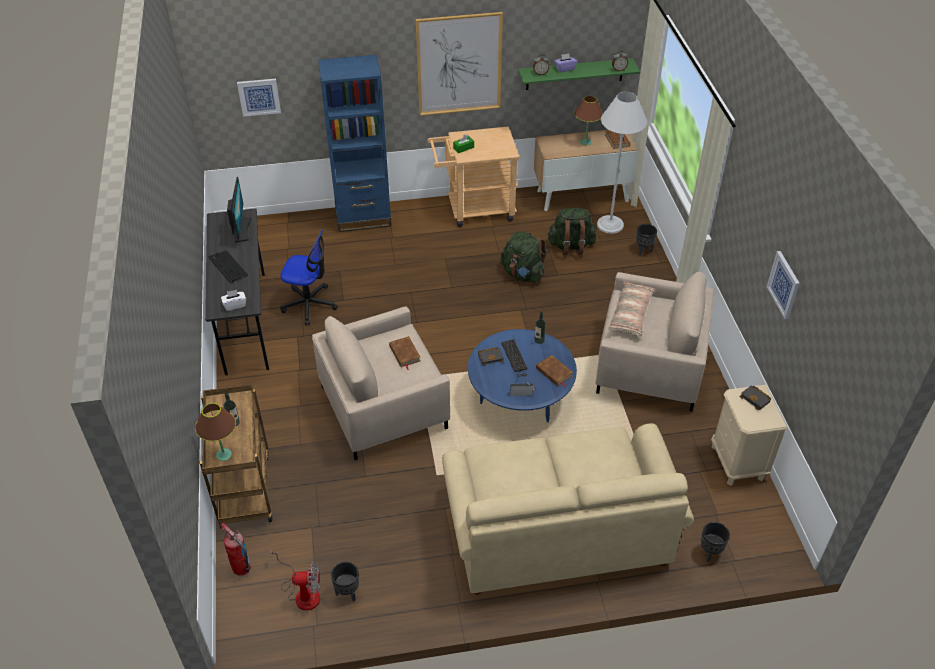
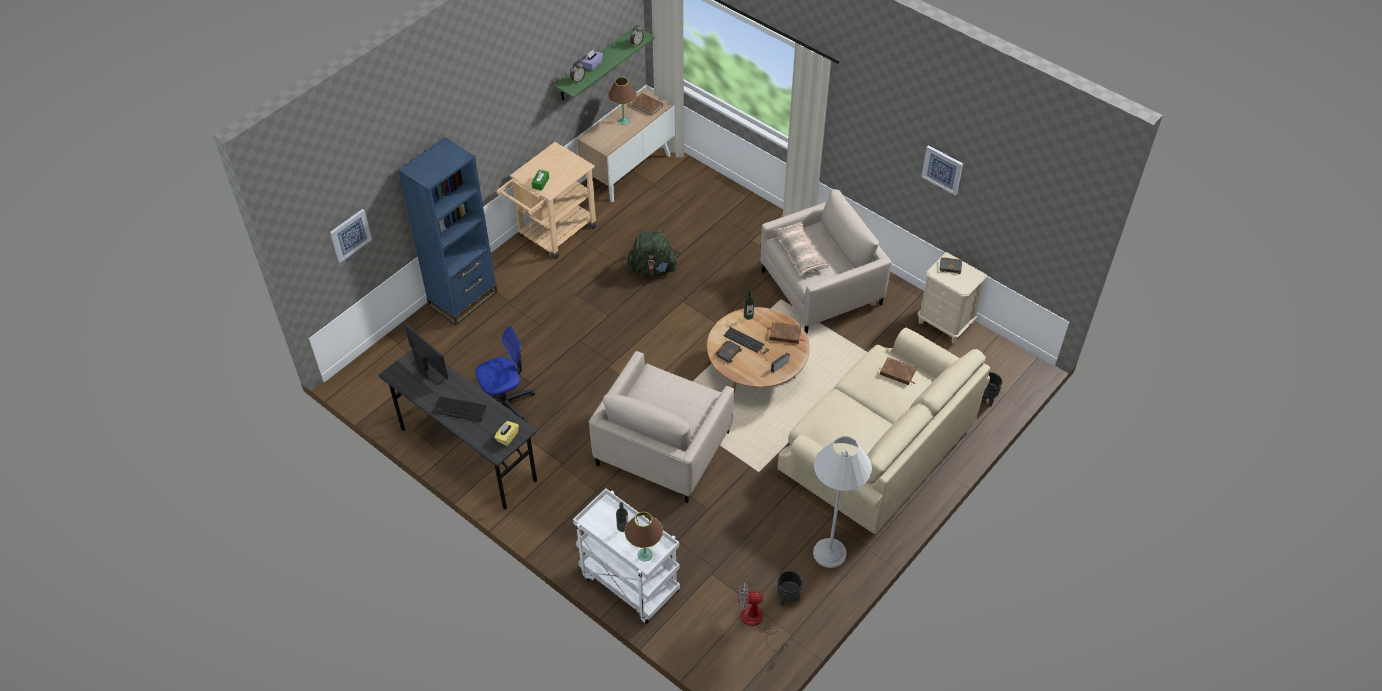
camera: 40 degrees left, 5 degrees up
brown cart [200,384,273,528] -> white cart [573,488,680,625]
white tissue box [221,290,246,311] -> yellow tissue box [494,421,519,446]
fire extinguisher [221,523,251,576] -> none
fan [270,549,320,610] -> fan turned 135 degrees counterclockwise [739,583,788,652]
brown book [389,336,420,370] -> brown book moved to [880,357,916,385]
picture [416,12,503,116] -> none
blue coffee table [468,329,577,423] -> brown coffee table [707,307,810,394]
green backpack [547,208,596,255] -> none
white floor lamp [597,91,647,234] -> white floor lamp moved to [813,436,872,568]
black planter [636,224,657,256] -> none

